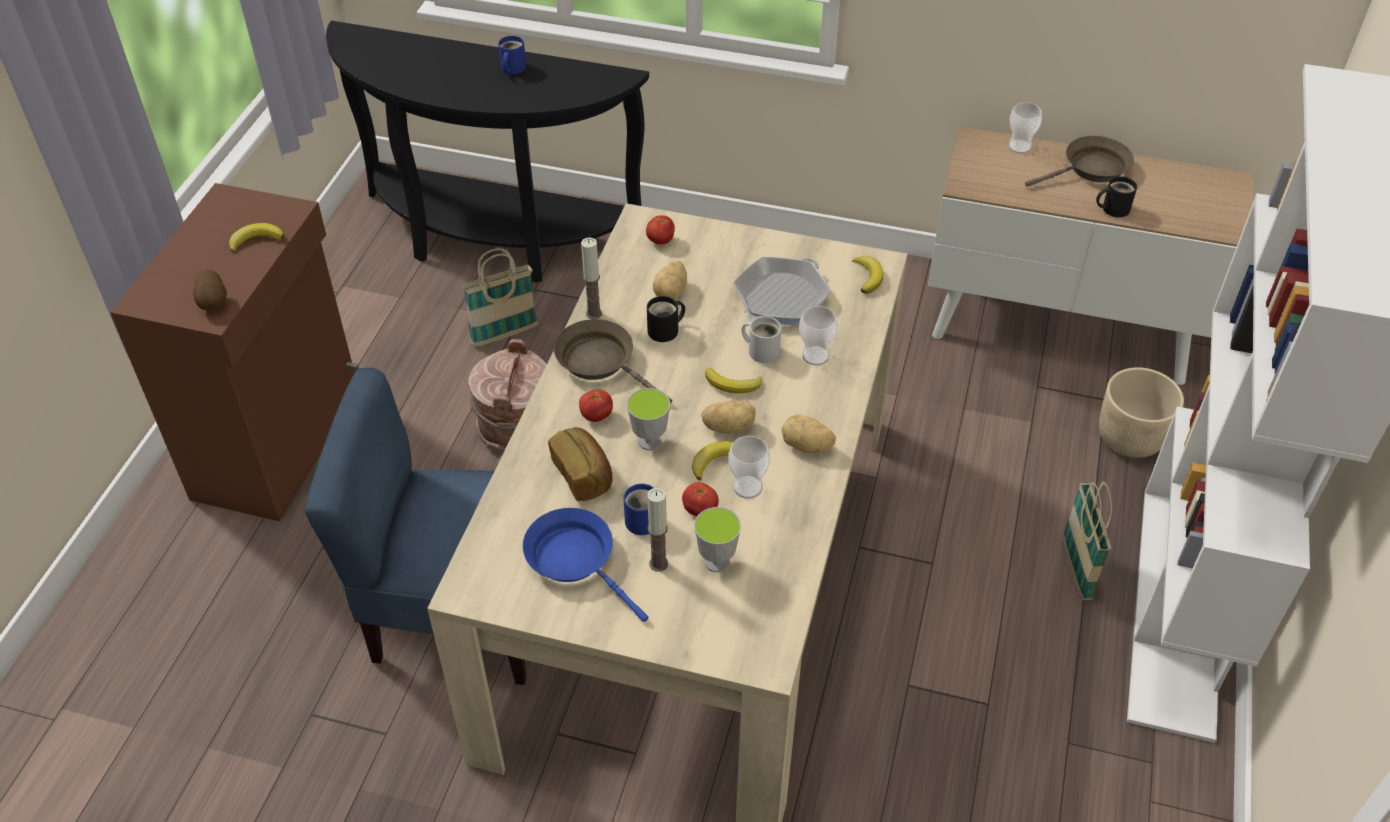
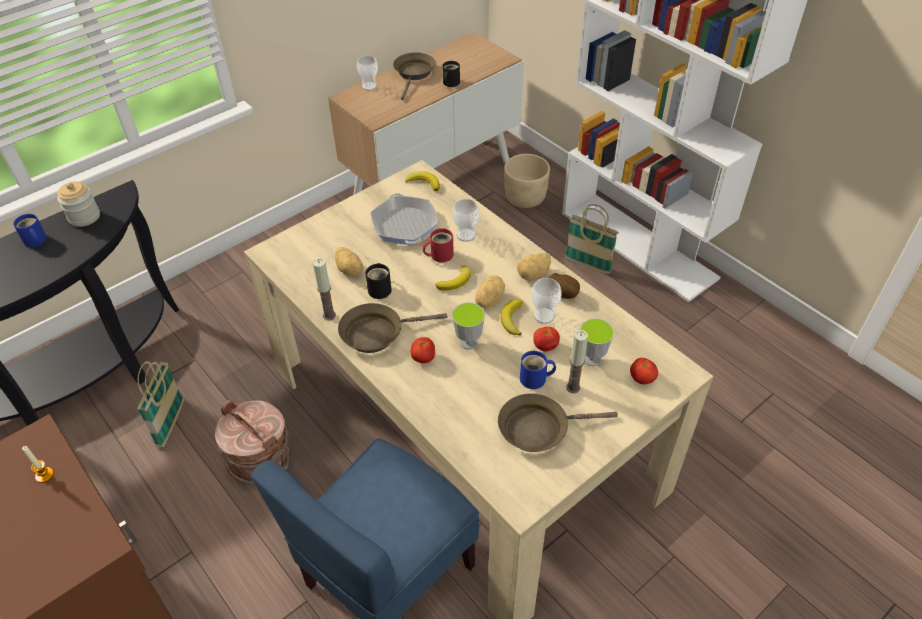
camera: 55 degrees left, 0 degrees up
potato [193,270,227,310] -> potato moved to [549,273,580,299]
banana [229,223,284,253] -> candle [22,446,54,483]
blue frying pan [523,508,648,622] -> brown frying pan [498,393,618,452]
bread [548,427,612,501] -> none
tomato [646,215,675,245] -> tomato moved to [630,358,658,384]
white mug [741,316,782,363] -> red mug [423,228,454,262]
none -> jar [57,181,100,227]

